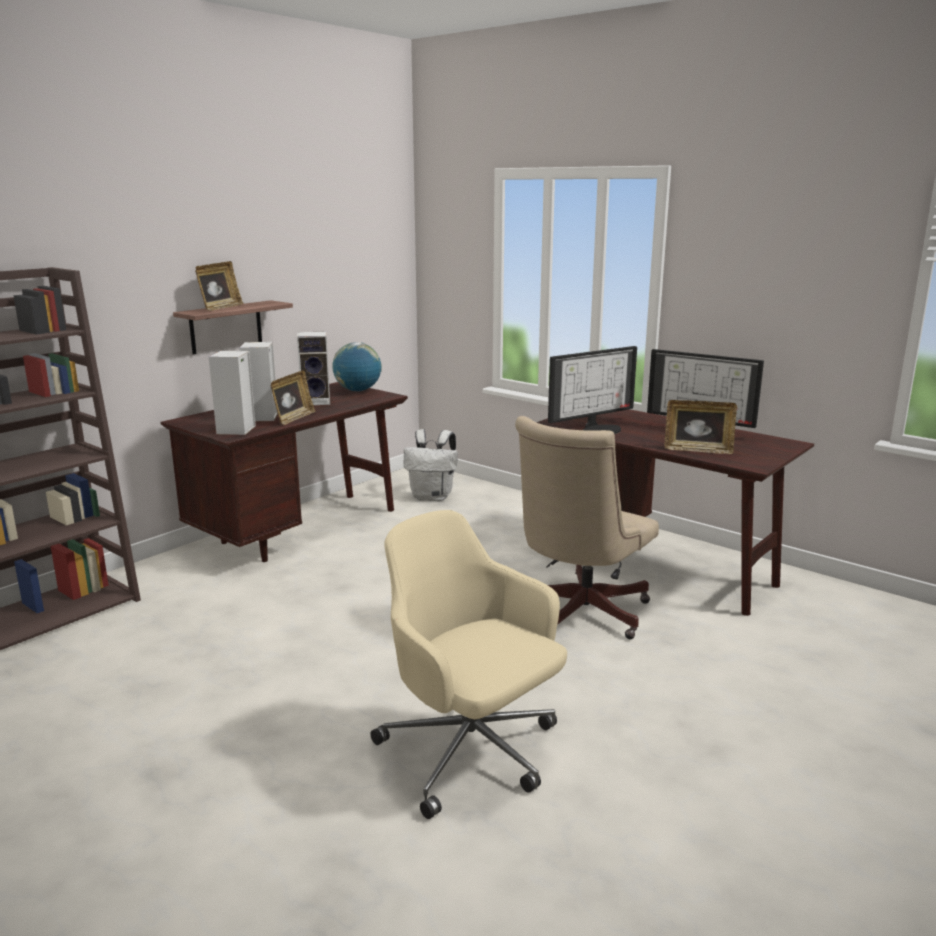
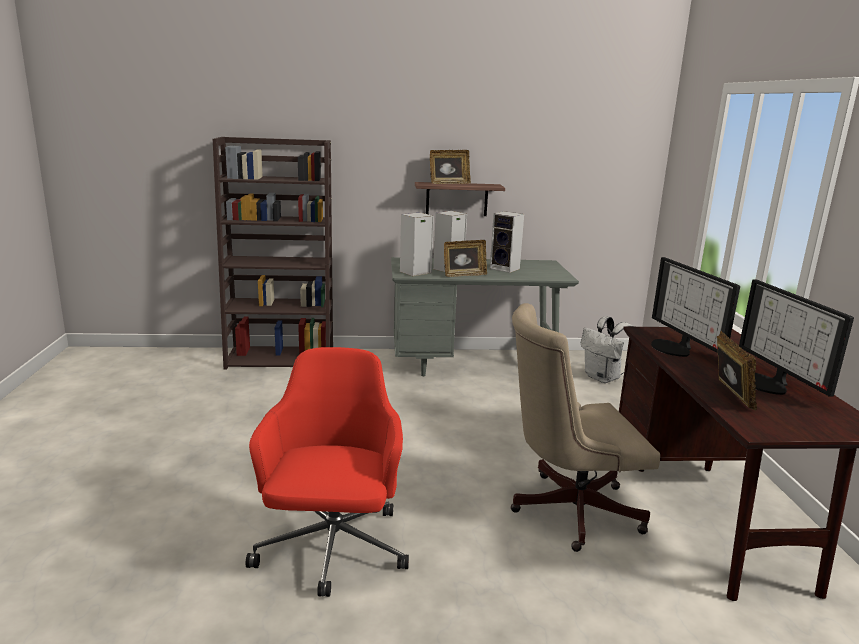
camera: 45 degrees right, 0 degrees up
brown desk [161,382,408,562] -> grey desk [391,257,579,376]
globe [332,342,382,391] -> none
beige office chair [370,510,567,819] -> red office chair [246,347,409,597]
monitor [548,346,637,434] -> monitor turned 60 degrees clockwise [651,257,740,357]
picture frame [665,400,737,454] -> picture frame turned 150 degrees counterclockwise [717,331,757,410]

